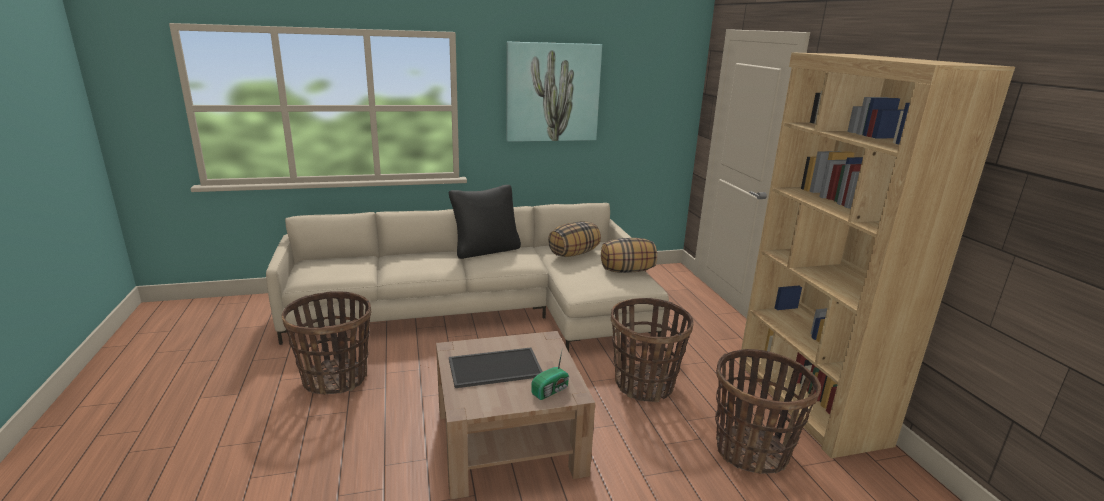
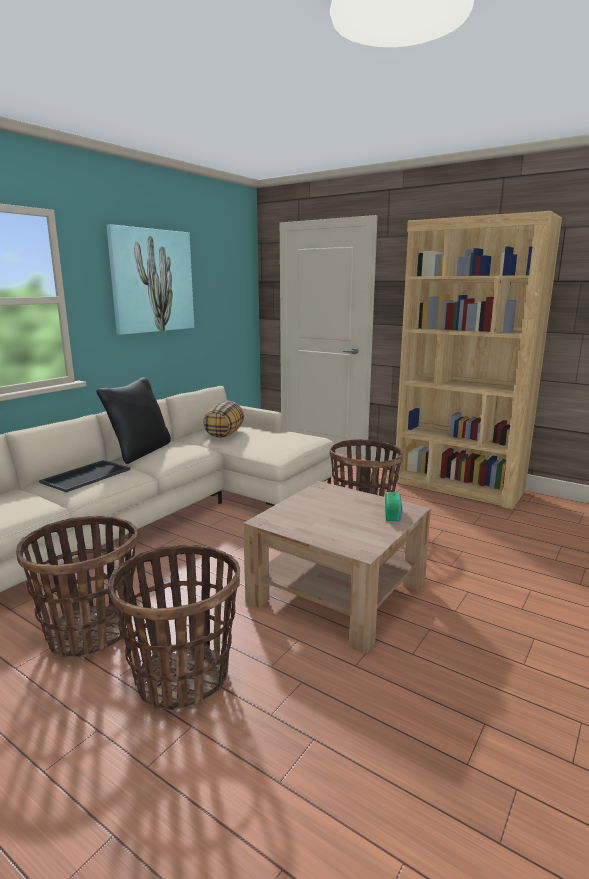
camera: 40 degrees left, 5 degrees down
tray [449,348,543,388] -> tray moved to [39,460,130,492]
pillow [601,238,657,273] -> none
basket [715,349,821,474] -> basket moved to [108,545,240,711]

